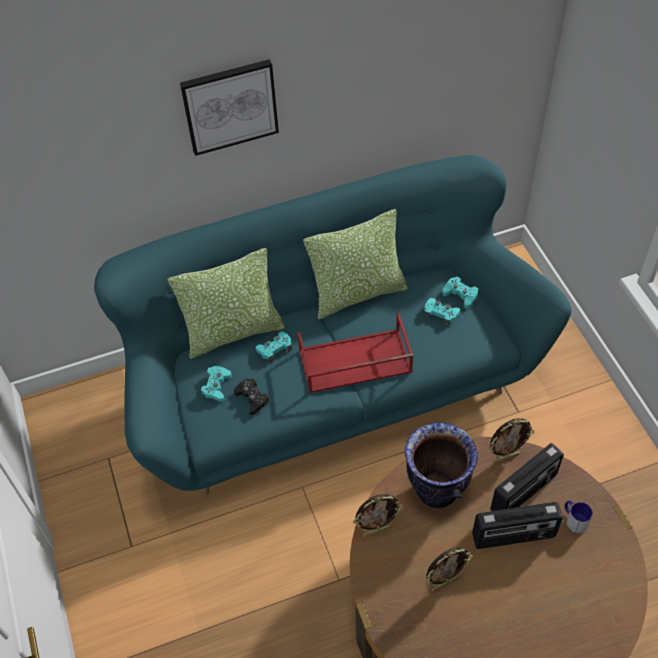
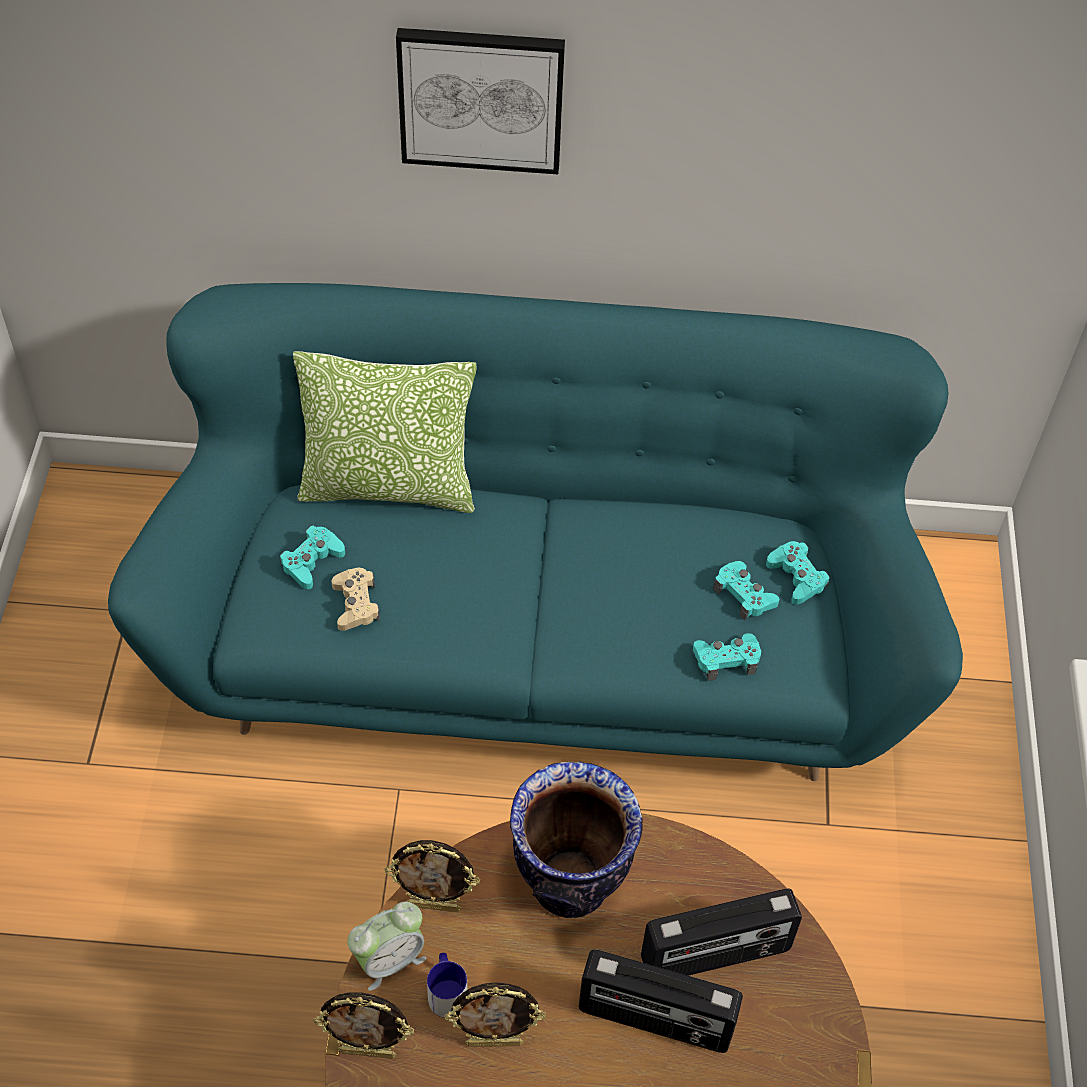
camera: 20 degrees right, 0 degrees up
black game controller [234,378,270,415] -> beige game controller [332,568,380,631]
turquoise game controller [256,331,292,363] -> turquoise game controller moved to [693,633,761,681]
red tray [298,313,414,393] -> none
pillow [303,209,408,319] -> none
picture frame [488,418,535,463] -> picture frame moved to [313,992,414,1059]
mug [564,501,593,533] -> mug moved to [427,953,467,1018]
none -> alarm clock [347,902,427,991]

